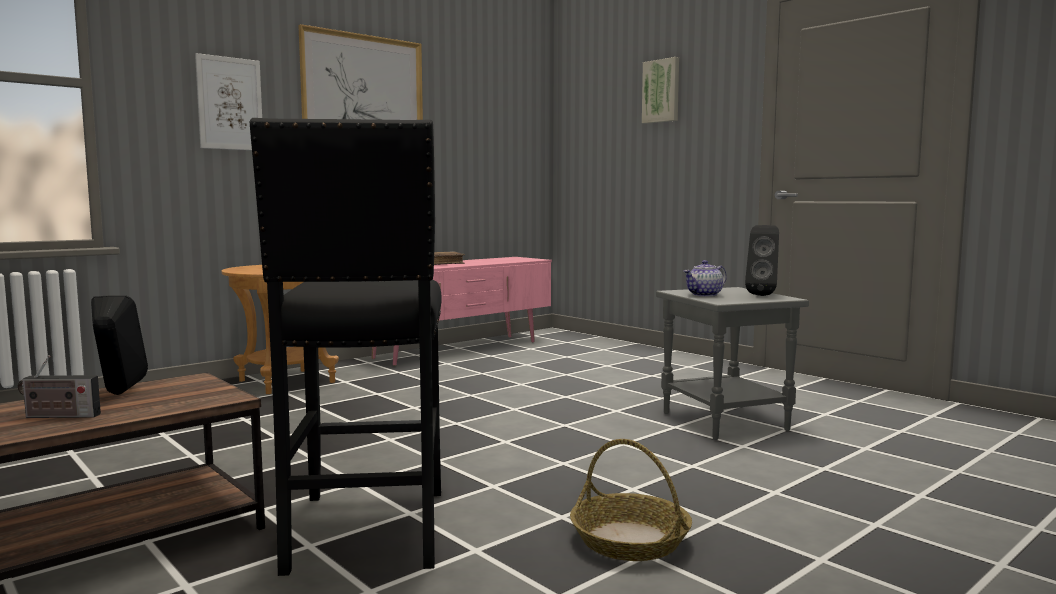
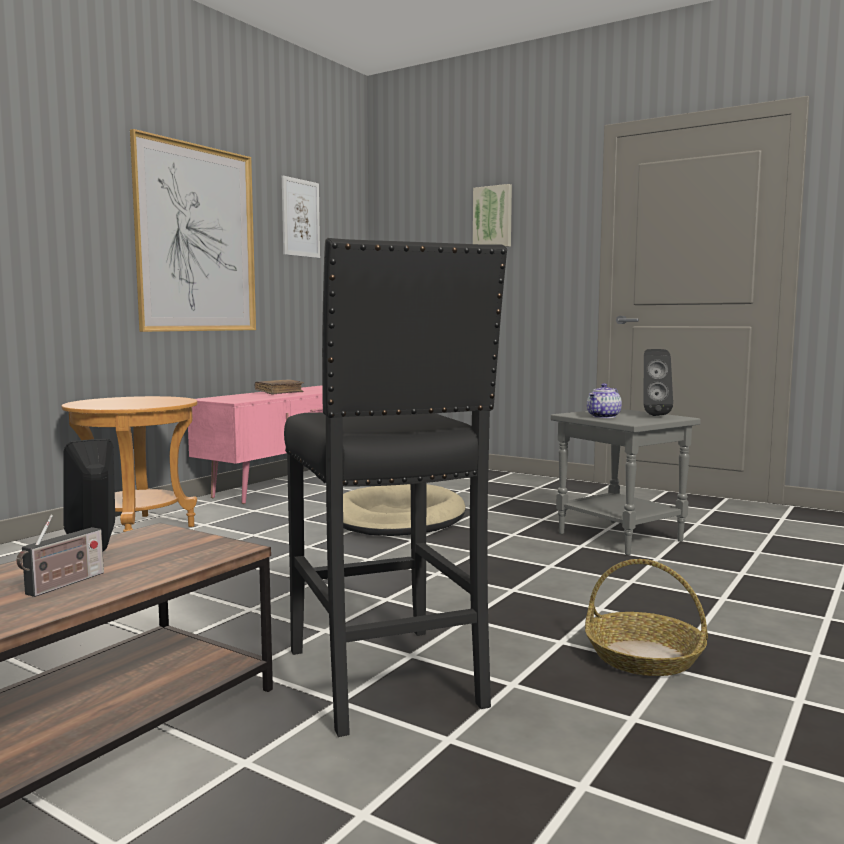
camera: 15 degrees left, 0 degrees up
radio [18,355,101,418] -> radio turned 45 degrees counterclockwise [16,515,104,597]
picture [195,53,262,150] -> picture moved to [282,176,320,258]
none -> beige dog bed [343,484,466,536]

